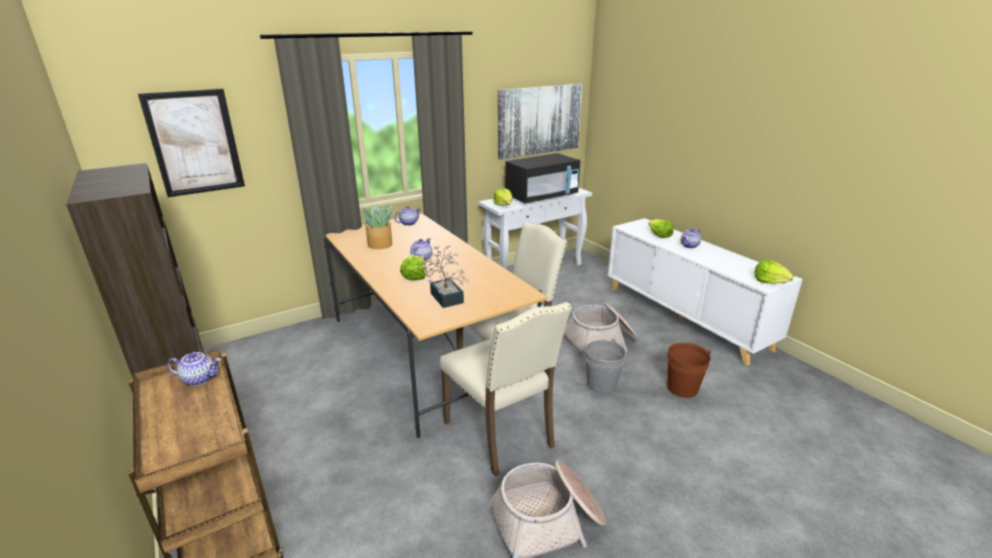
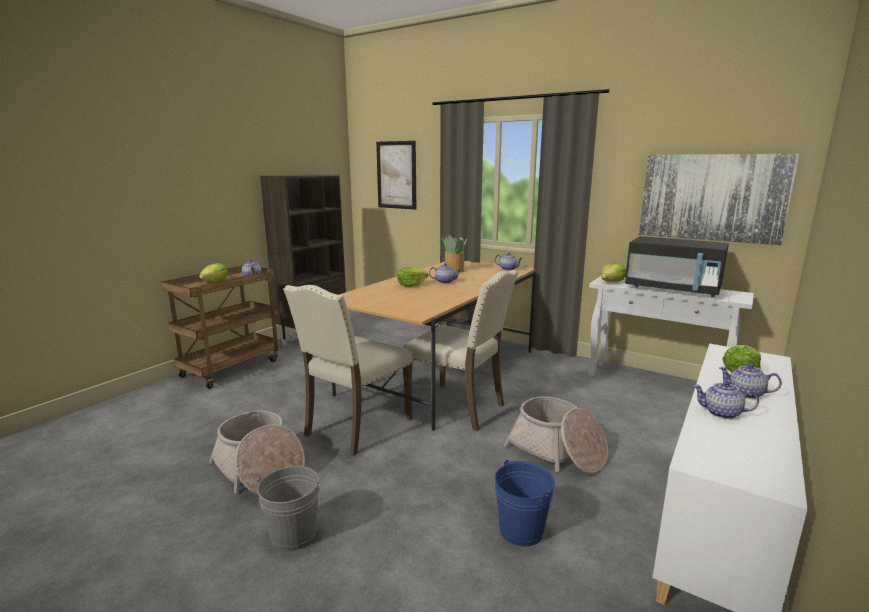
camera: 65 degrees right, 10 degrees down
potted plant [419,245,470,308] -> none
grey bucket [585,339,626,394] -> grey bucket moved to [255,466,321,552]
brown bucket [666,342,711,398] -> blue bucket [495,460,555,546]
lettuce [754,260,794,284] -> lettuce moved to [199,263,228,281]
none -> teapot [693,381,759,419]

